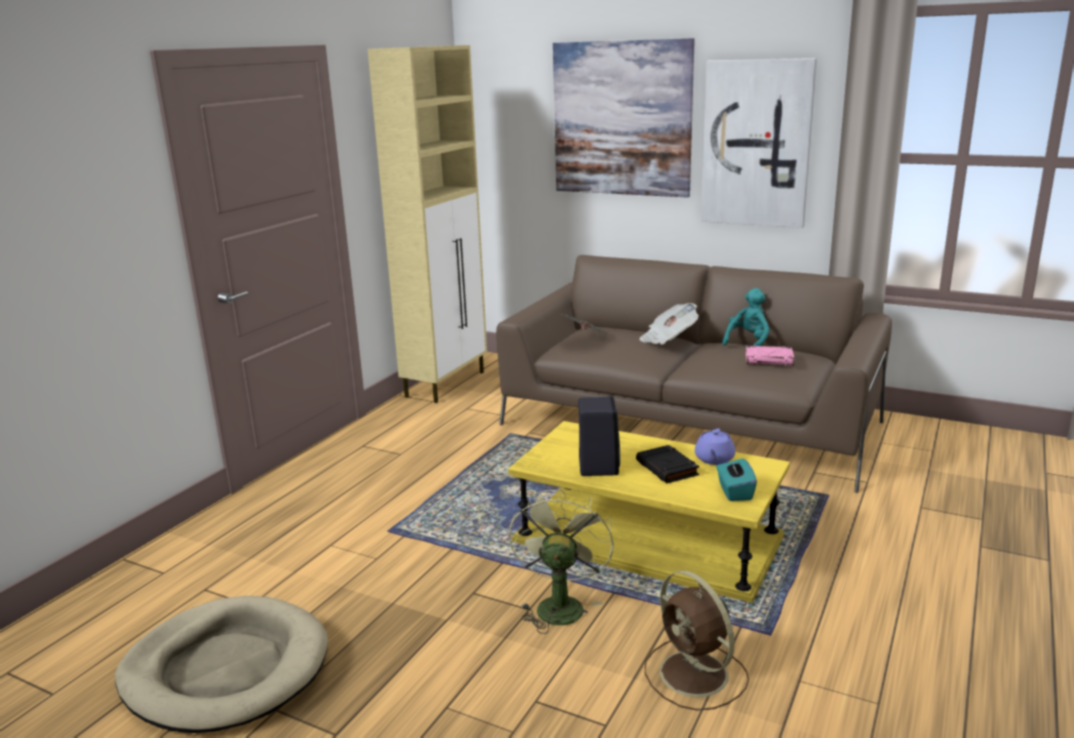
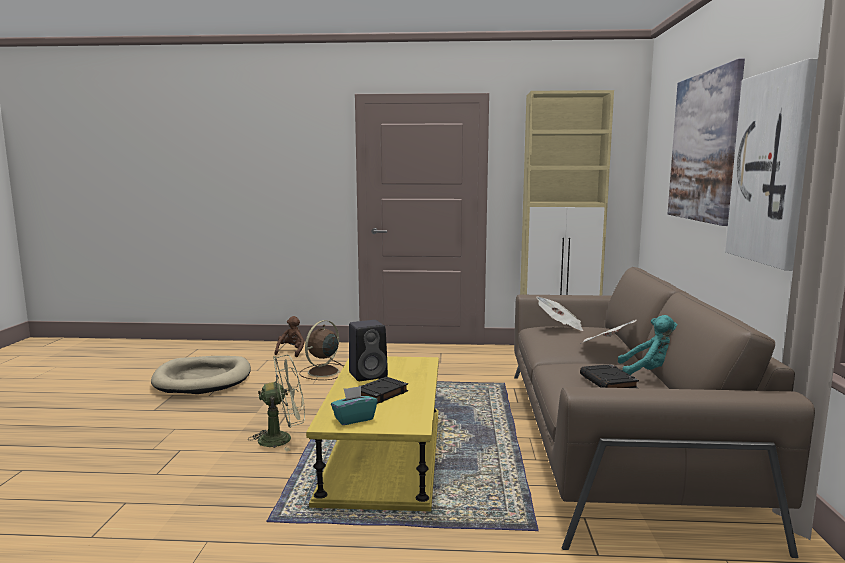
camera: 65 degrees right, 10 degrees down
brown fan [645,570,749,711] -> brown fan moved to [299,320,344,380]
purple teapot [695,428,735,465] -> none
pink book [746,346,794,365] -> black book [580,364,639,388]
none -> brown plush toy [275,316,304,357]

